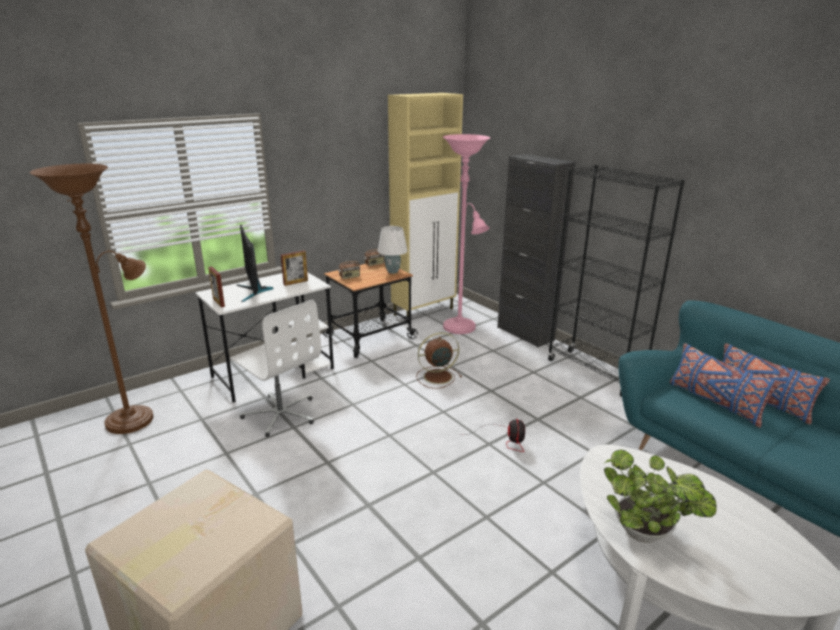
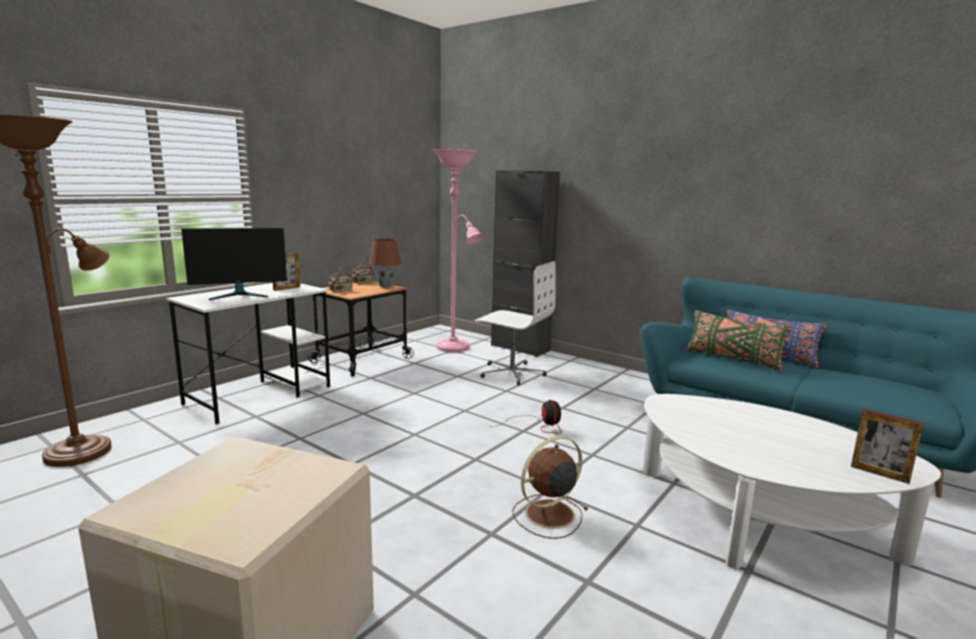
camera: 15 degrees left, 10 degrees down
picture frame [208,266,225,308] -> picture frame moved to [851,409,924,484]
white office chair [230,300,321,437] -> white office chair moved to [475,261,555,385]
monitor [236,225,273,302] -> monitor turned 75 degrees counterclockwise [181,228,287,300]
white table lamp [377,226,408,274] -> brown table lamp [369,239,401,288]
beige cabinet [388,93,463,316] -> none
brown fan [416,332,462,389] -> brown fan moved to [512,436,589,539]
black bookcase [548,165,685,397] -> none
potted plant [604,450,717,543] -> none
blue pillow [670,343,781,428] -> green pillow [687,310,793,372]

